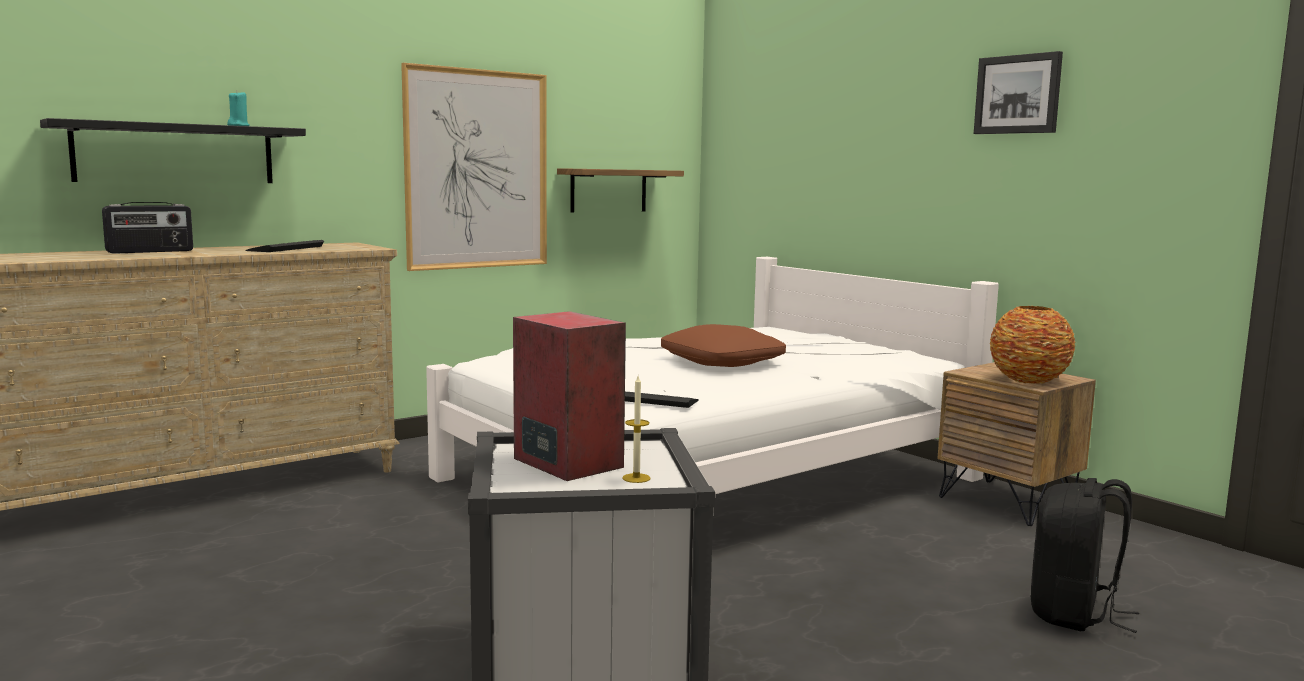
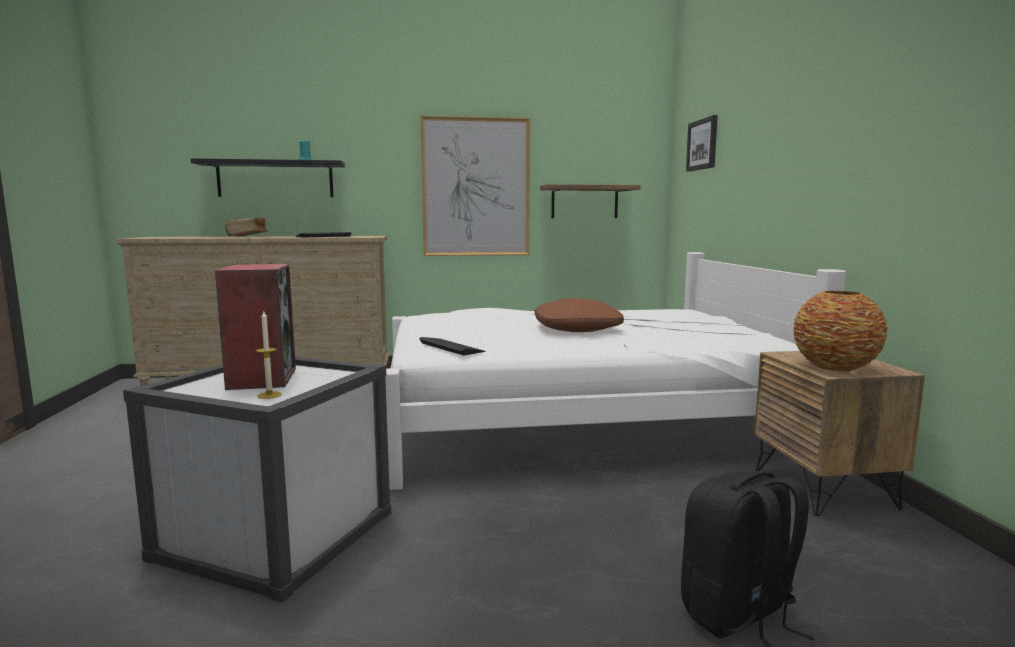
camera: 30 degrees right, 0 degrees up
radio [102,202,193,254] -> book [226,218,268,236]
picture [974,51,1063,134] -> picture moved to [686,115,718,172]

